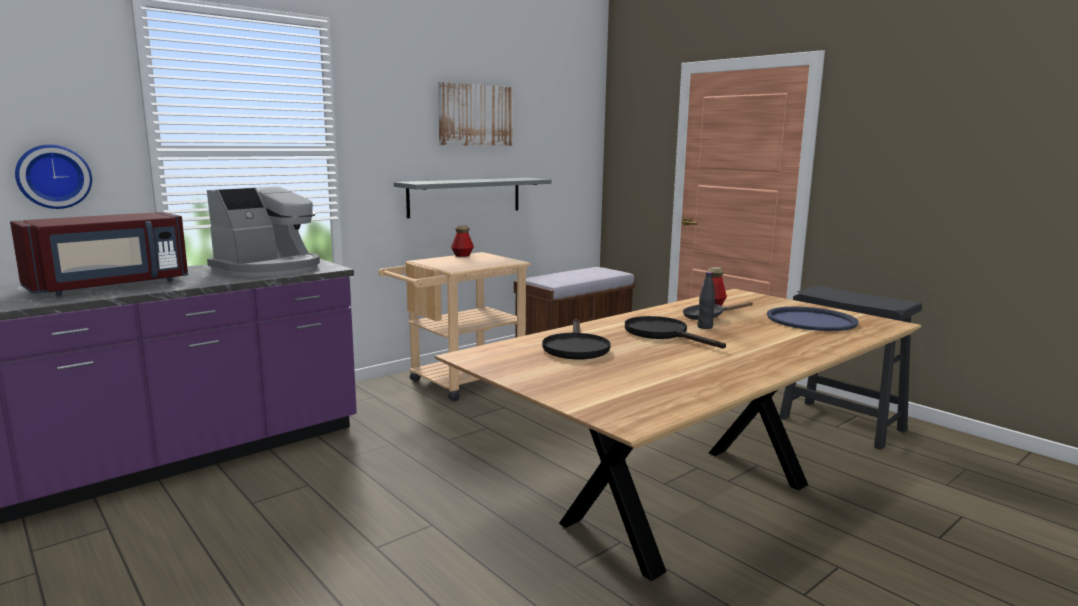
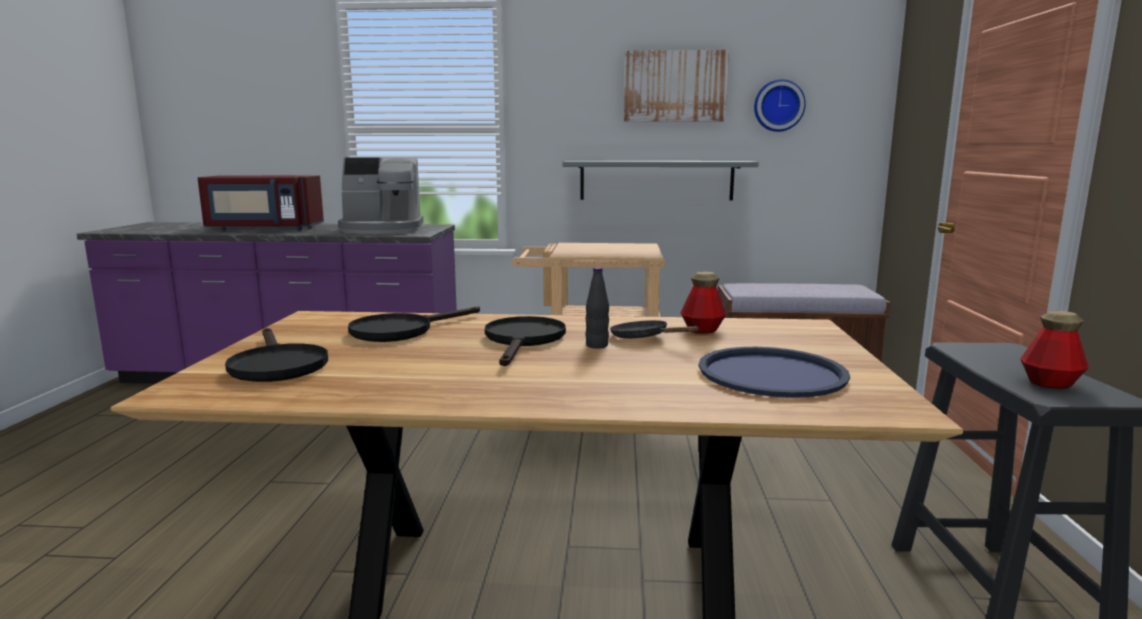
camera: 45 degrees right, 0 degrees up
wall clock [15,144,92,209] -> wall clock moved to [754,79,806,132]
bottle [451,226,474,257] -> bottle moved to [1020,311,1089,389]
none -> black frying pan [225,328,328,382]

